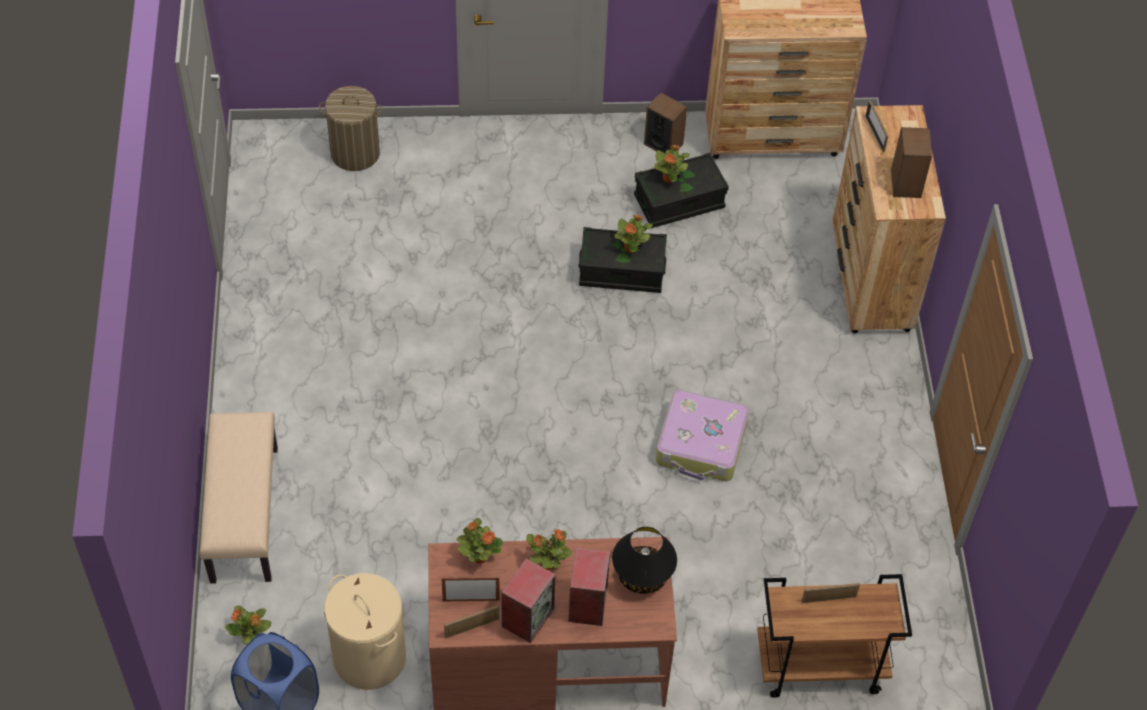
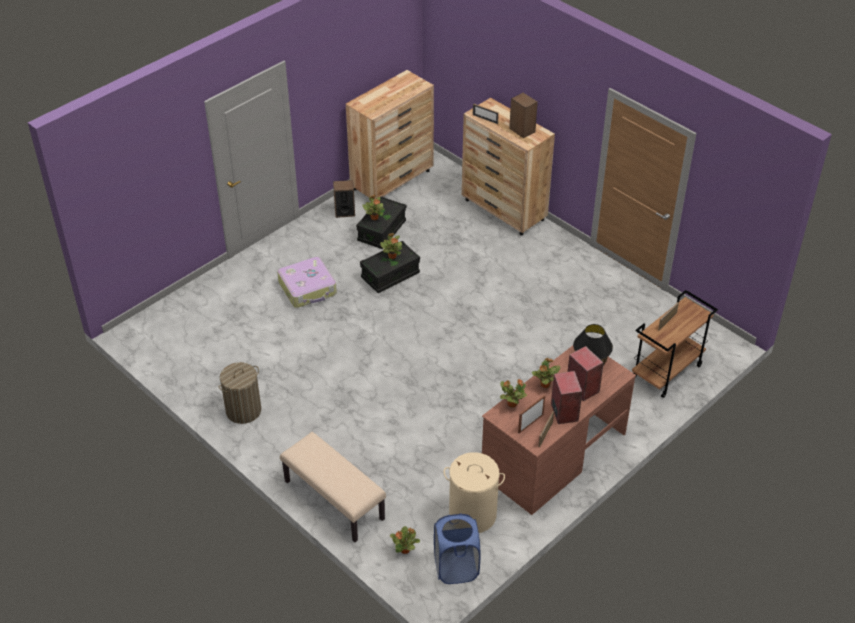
camera: 40 degrees left, 10 degrees down
laundry basket [319,86,382,171] -> laundry basket moved to [218,362,261,424]
suitcase [656,390,749,481] -> suitcase moved to [277,257,337,308]

